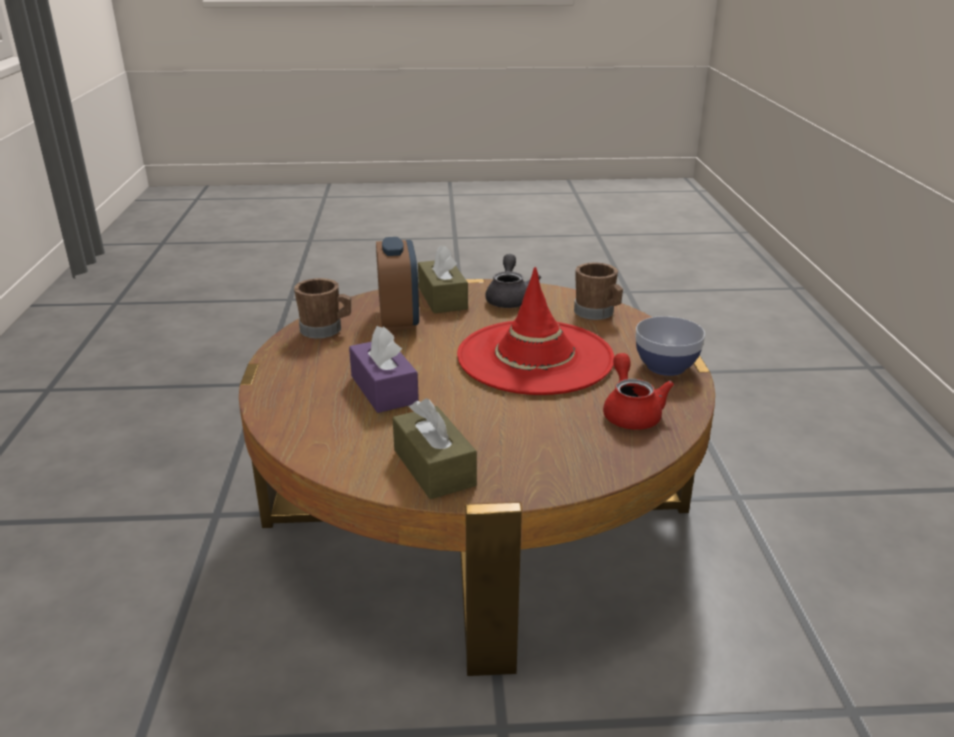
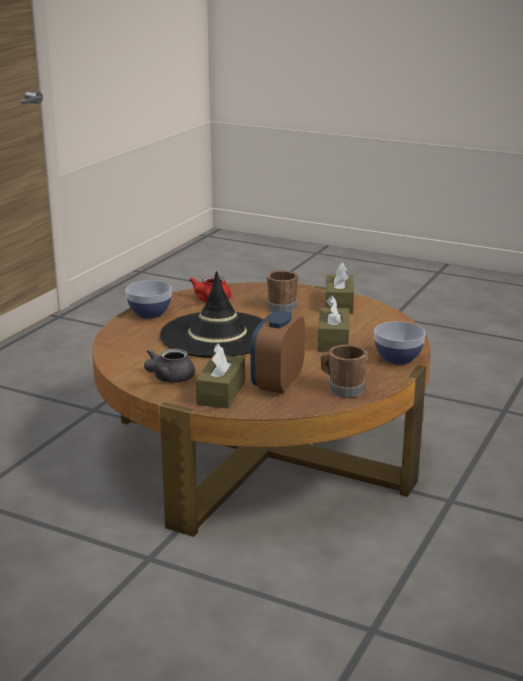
camera: 150 degrees left, 5 degrees down
purple tissue box [349,326,419,413] -> brown tissue box [318,296,349,352]
red hat [457,267,614,395] -> black hat [160,271,264,358]
brown mug [574,262,623,320] -> brown mug moved to [267,271,298,313]
none -> bowl [374,321,425,365]

